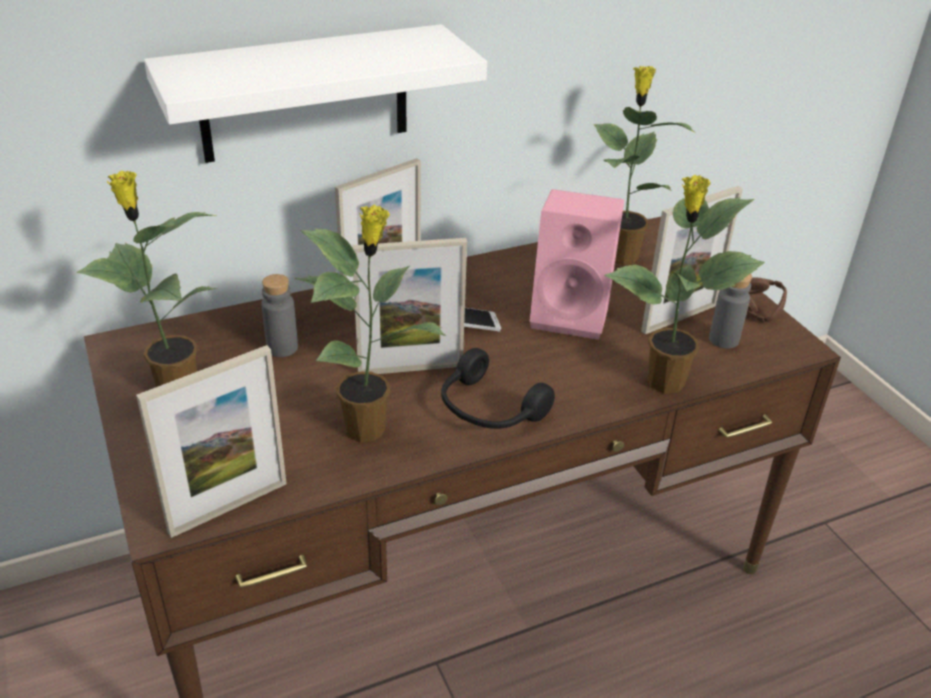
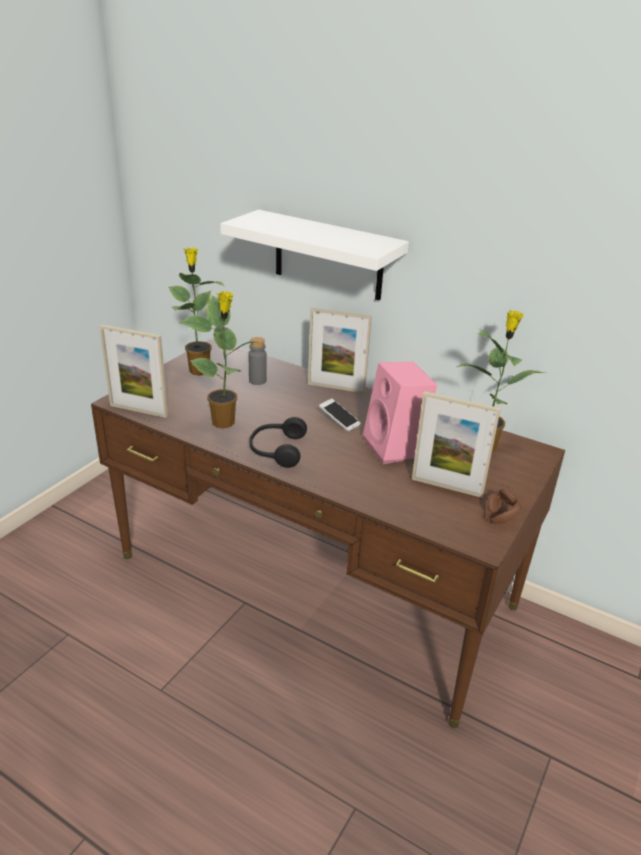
camera: 55 degrees right, 5 degrees down
picture frame [352,238,467,374] -> none
potted plant [605,175,765,393] -> none
grey bottle [709,274,752,349] -> none

